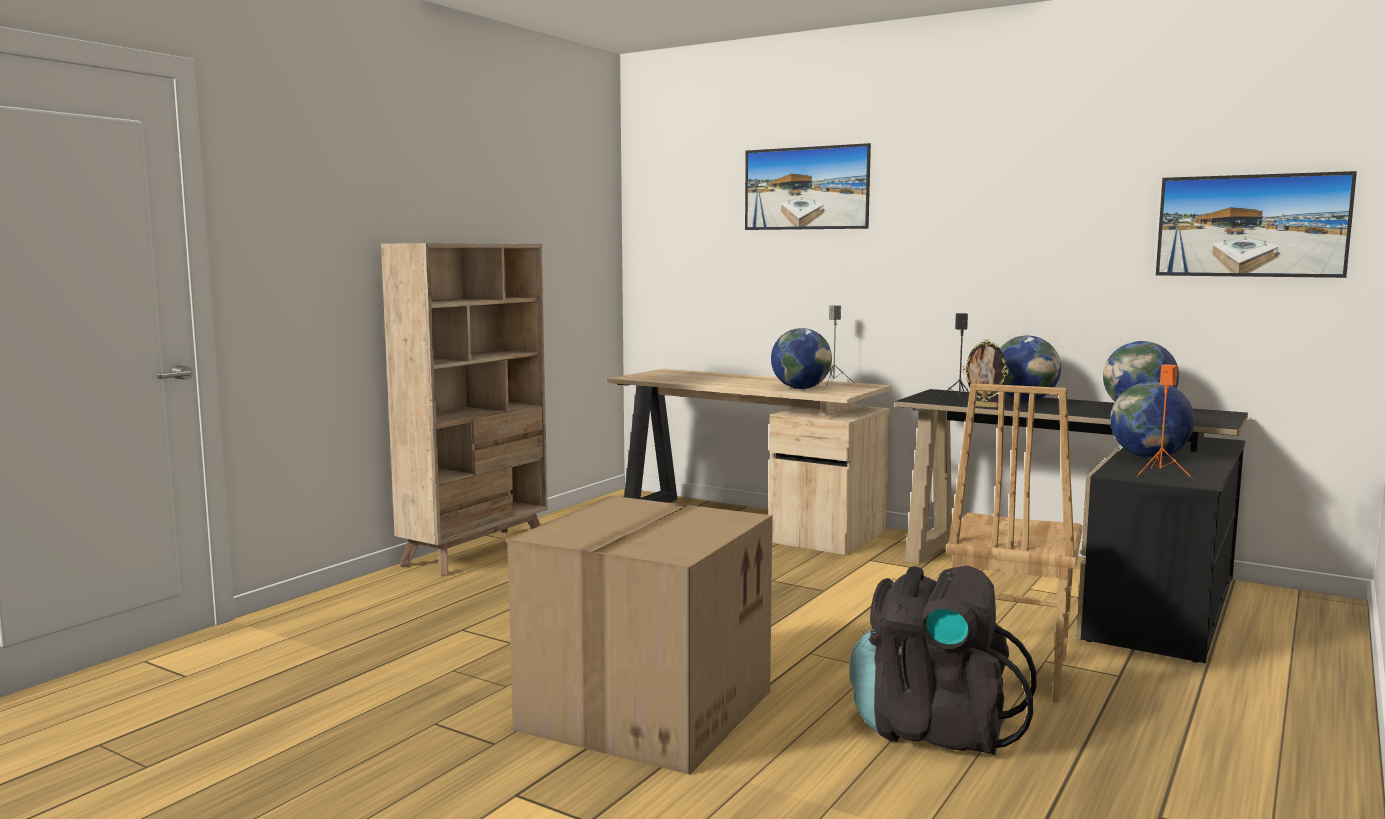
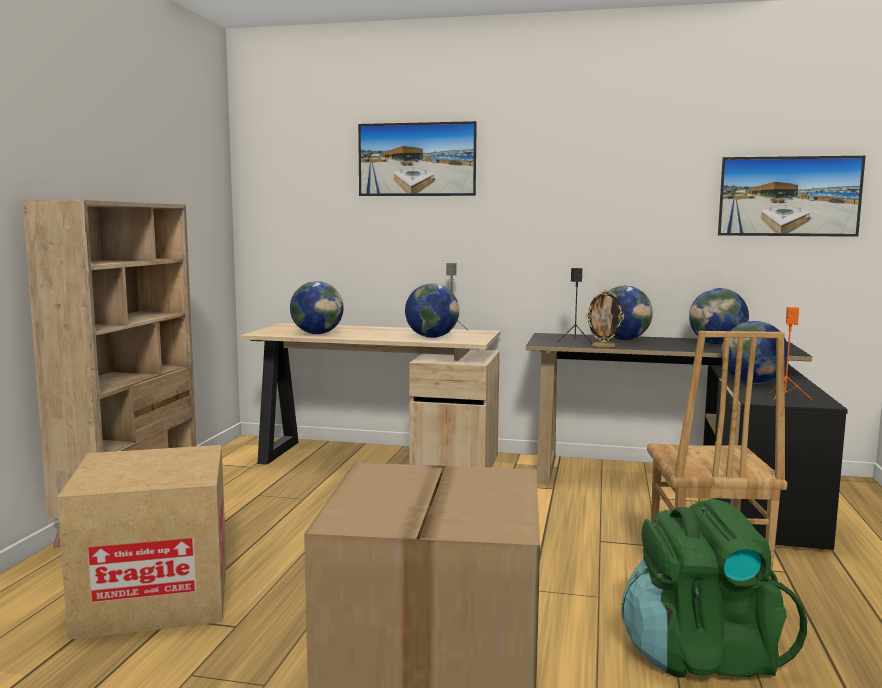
camera: 20 degrees left, 0 degrees up
black backpack [849,565,1037,755] -> green backpack [622,498,807,678]
none -> cardboard box [57,445,226,640]
none -> globe [290,281,344,334]

